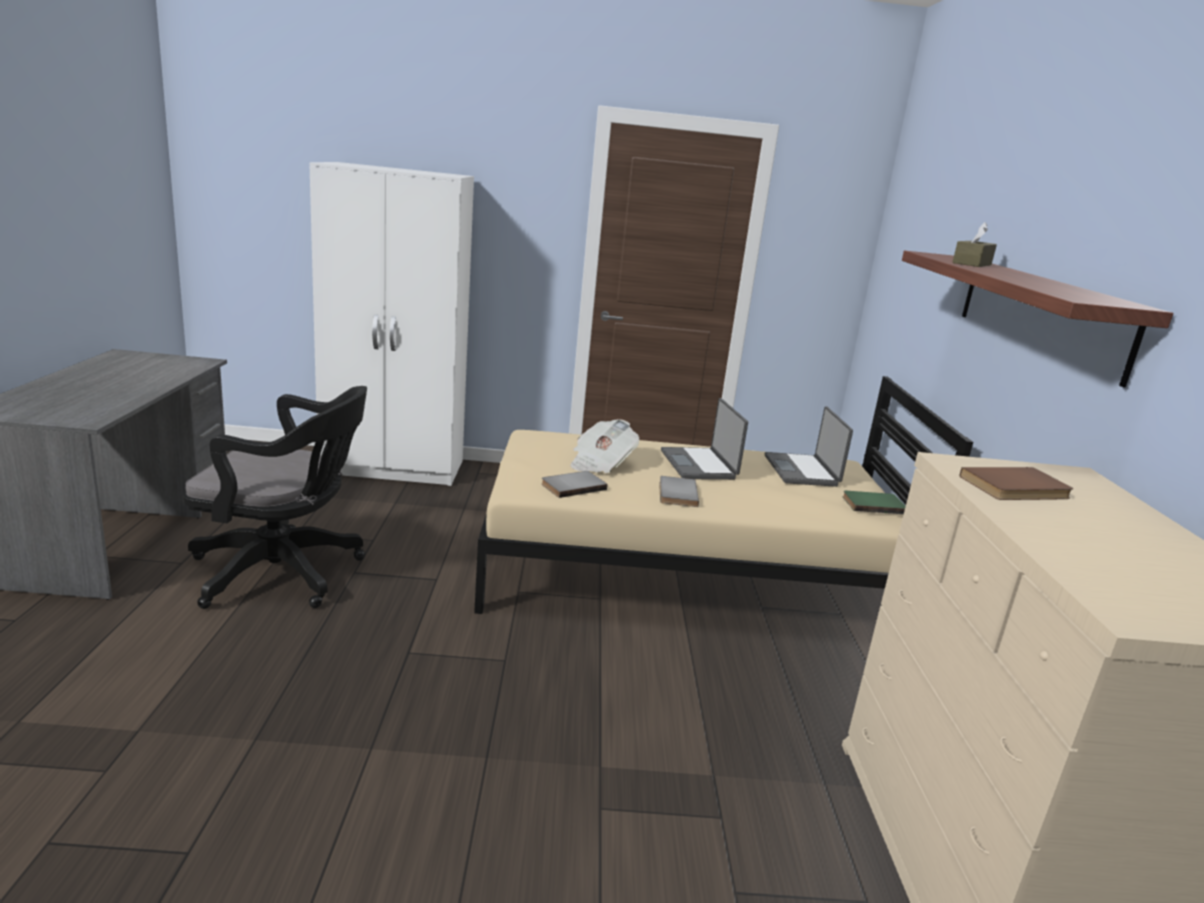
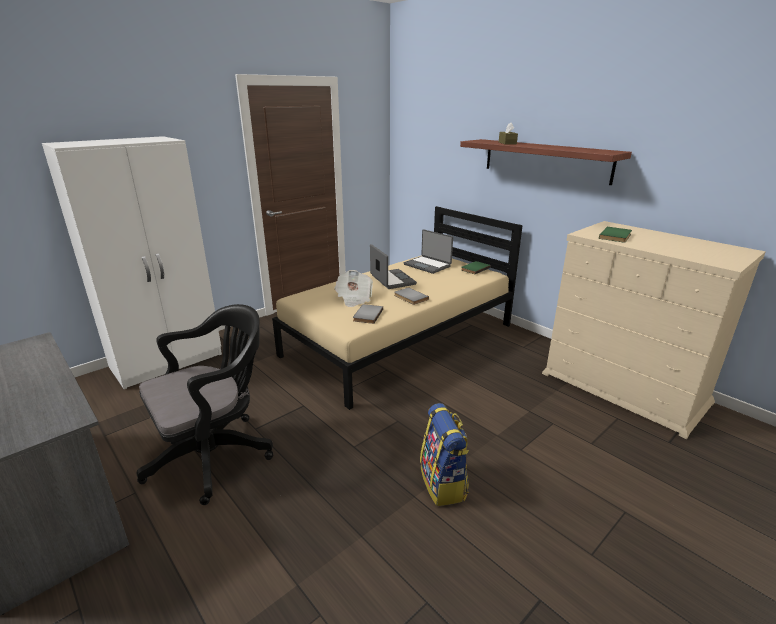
camera: 40 degrees left, 5 degrees up
laptop [661,398,748,480] -> laptop turned 150 degrees counterclockwise [370,244,417,289]
brown book [960,467,1073,500] -> green book [599,227,632,243]
none -> backpack [420,403,469,506]

